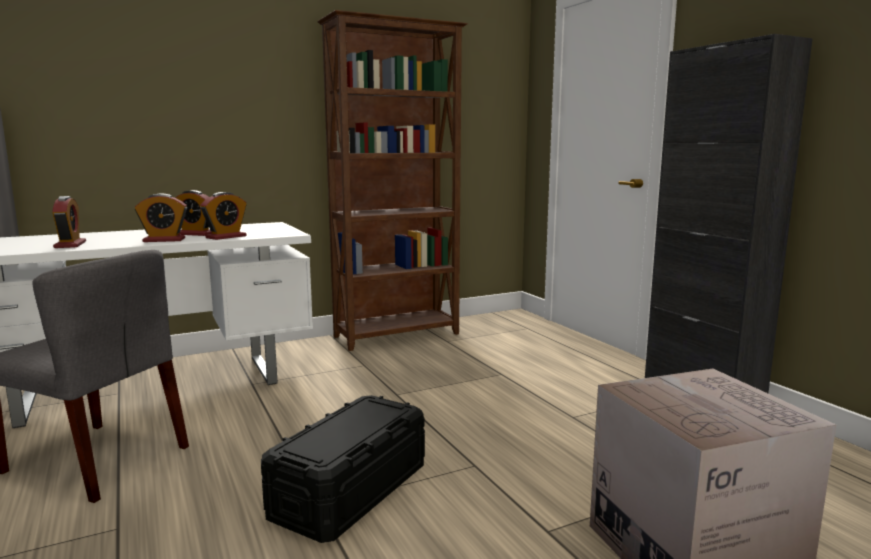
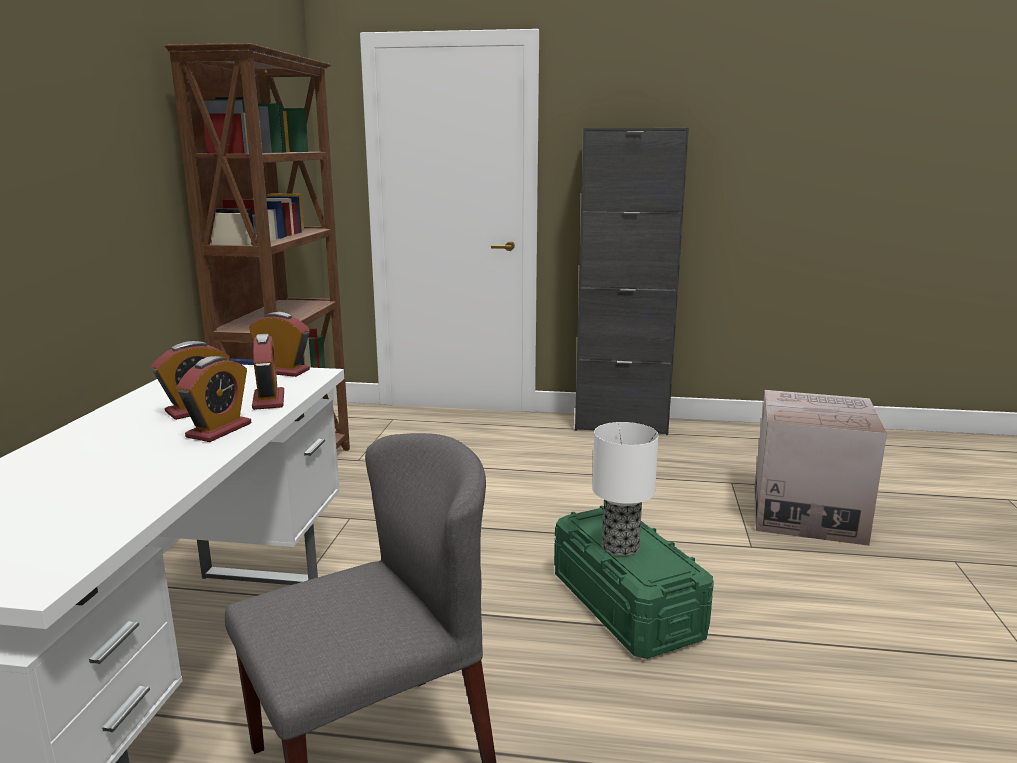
camera: 55 degrees left, 5 degrees up
alarm clock [52,196,86,248] -> alarm clock moved to [249,312,310,377]
black storage box [261,395,425,543] -> green storage box [554,505,714,659]
none -> table lamp [592,422,659,556]

